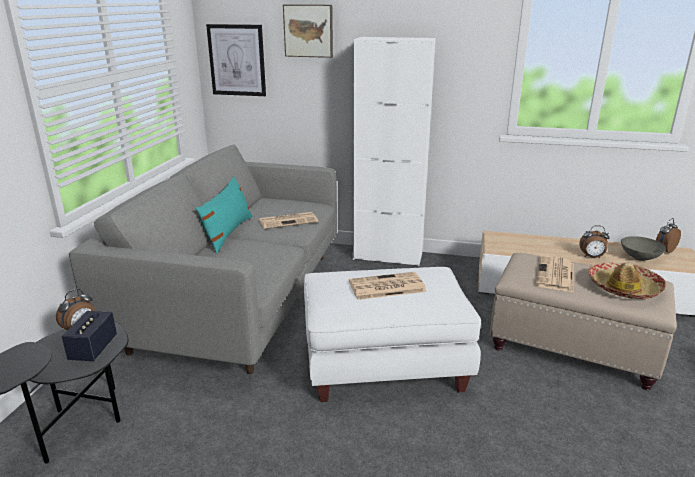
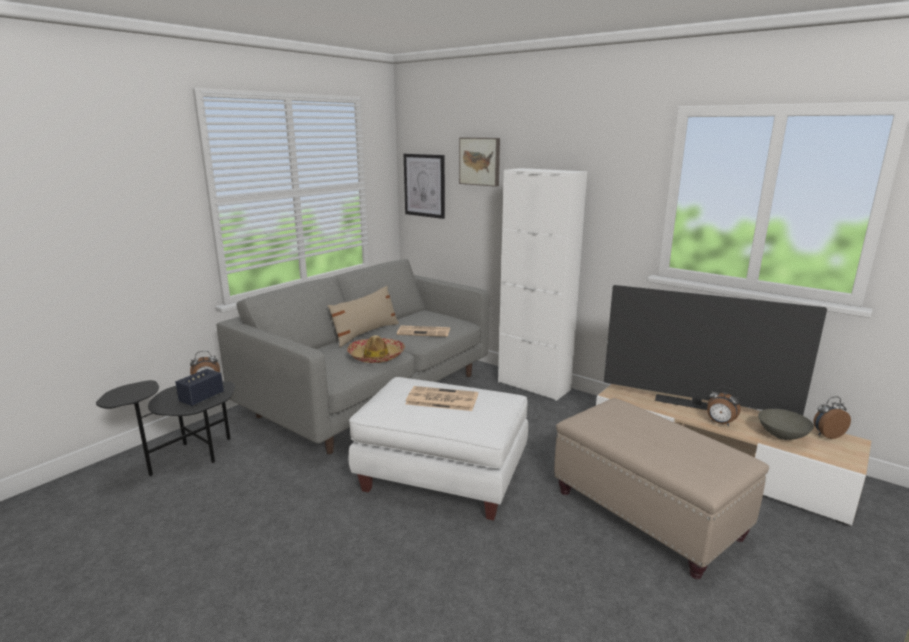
camera: 25 degrees right, 5 degrees down
turquoise pillow [196,176,253,254] -> beige pillow [328,286,399,347]
newspaper [536,255,574,292] -> none
hat [588,263,667,299] -> hat moved to [347,335,405,363]
none -> television [604,285,827,416]

